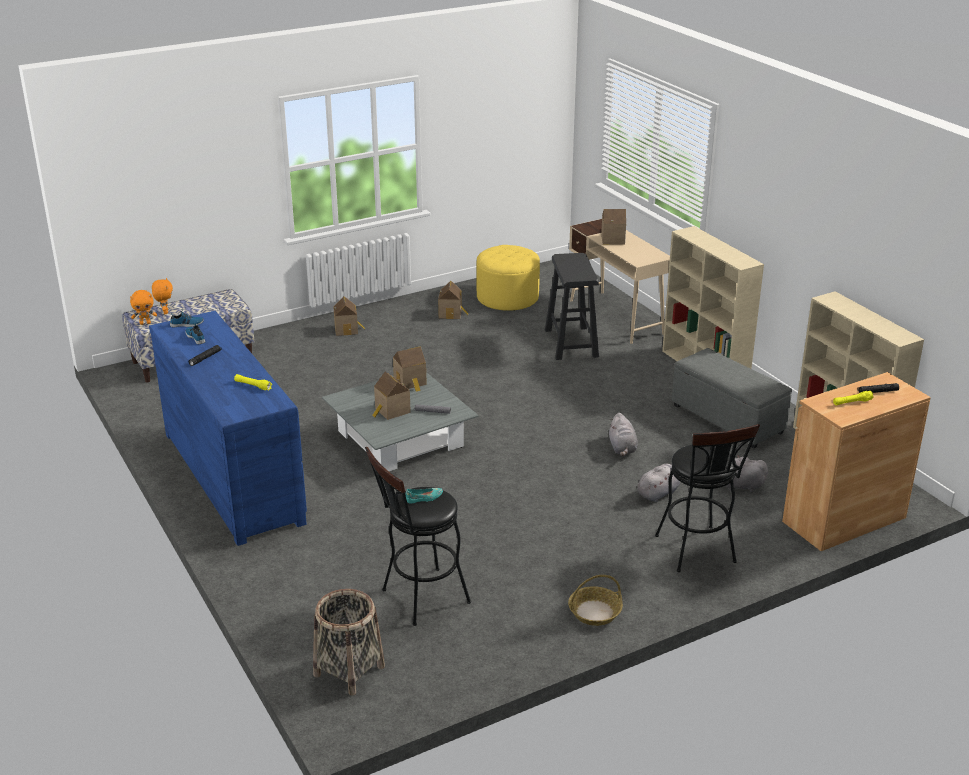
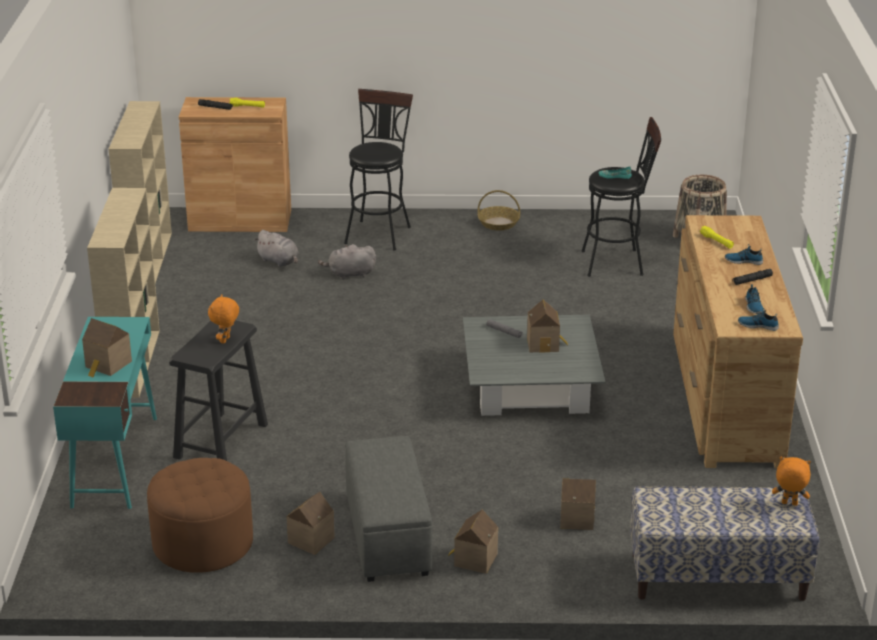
camera: 150 degrees left, 0 degrees up
blue dresser [149,311,307,546] -> brown dresser [673,215,803,469]
orange plush toy [152,278,173,314] -> orange plush toy moved to [208,294,239,344]
toy house [393,346,427,392] -> toy house moved to [560,478,596,530]
yellow ottoman [476,245,540,311] -> brown ottoman [147,458,253,573]
beige desk [569,219,670,344] -> turquoise desk [53,317,157,509]
grey plush toy [609,413,638,456] -> none
grey ottoman [672,348,792,448] -> grey ottoman moved to [345,436,432,582]
none -> shoe [725,244,763,265]

